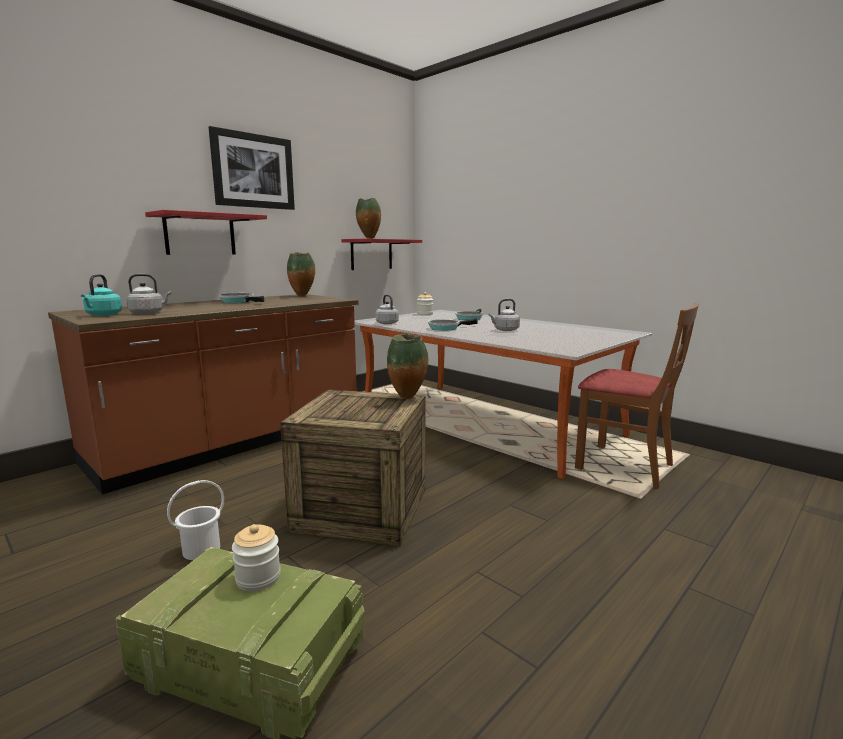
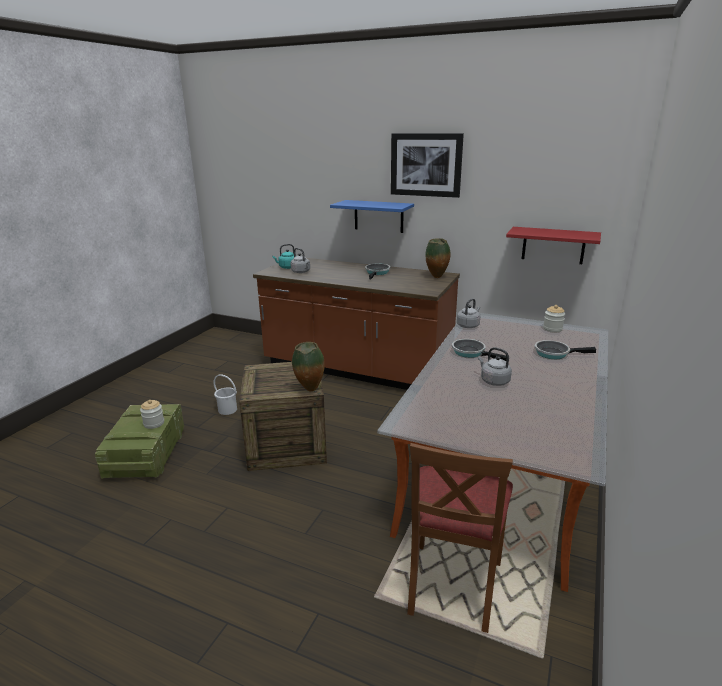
camera: 70 degrees right, 10 degrees up
red shelf [145,210,267,255] -> blue shelf [330,200,414,233]
vase [356,198,381,239] -> none

